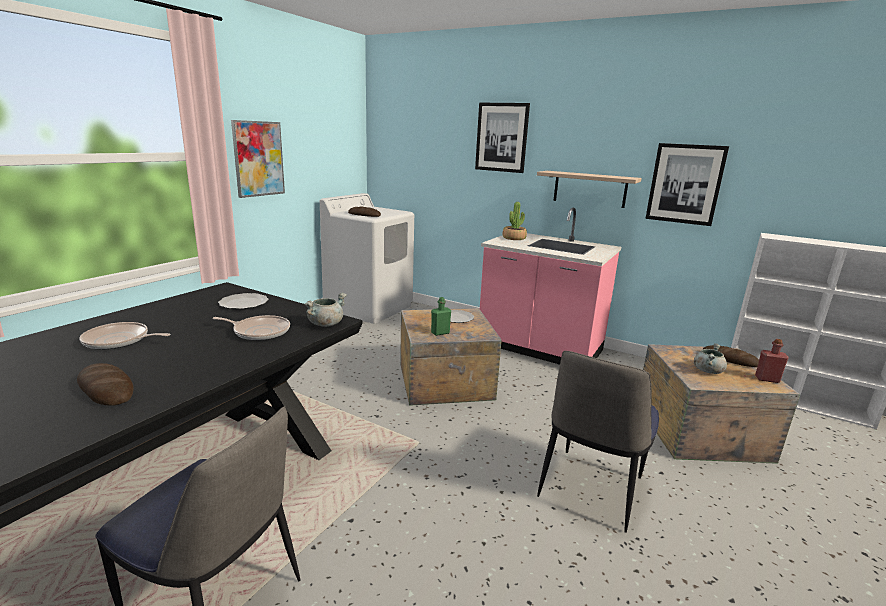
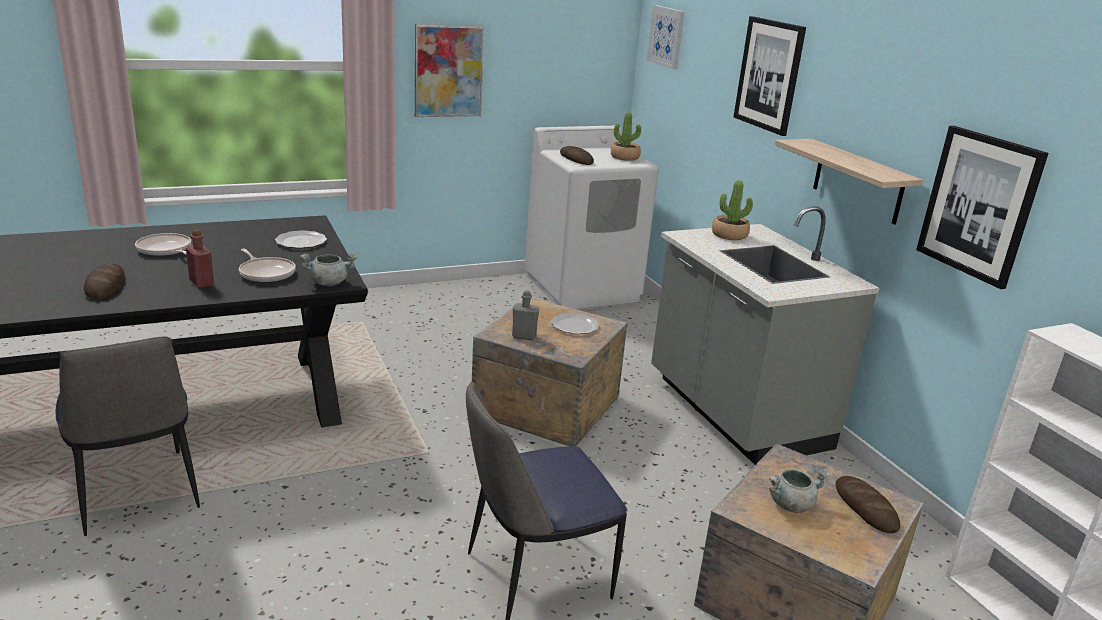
camera: 35 degrees right, 5 degrees up
green bottle [431,297,451,336] -> grey bottle [512,290,539,340]
pink counter [480,207,621,364] -> grey counter [651,206,880,465]
red bottle [755,339,789,383] -> red bottle moved to [186,229,214,288]
none -> potted plant [611,112,641,161]
none -> picture [647,5,685,70]

